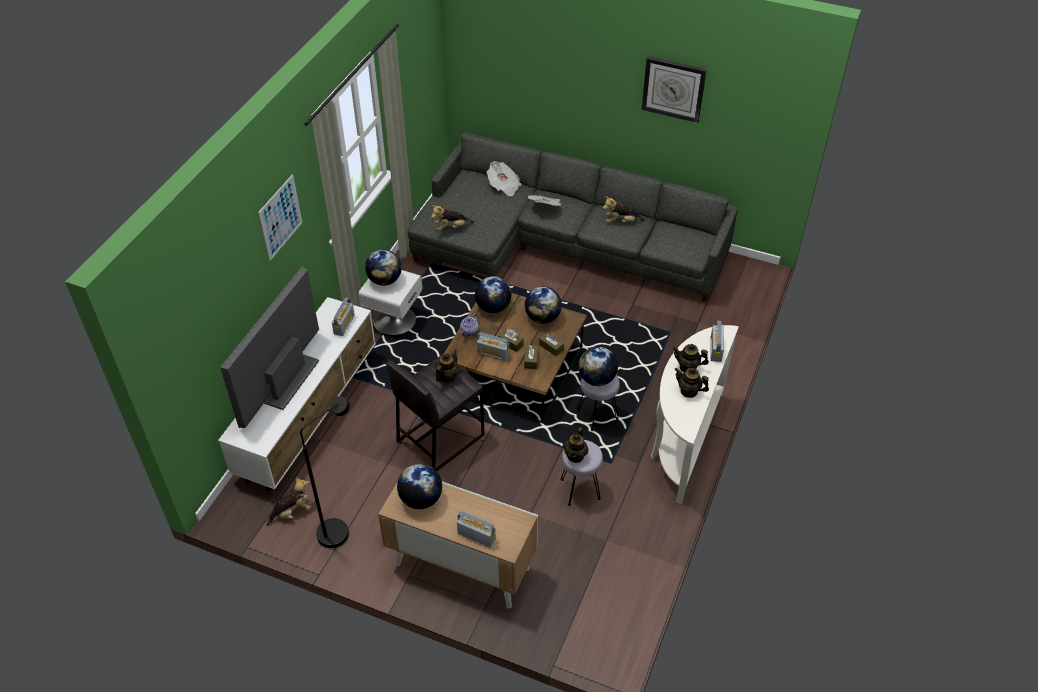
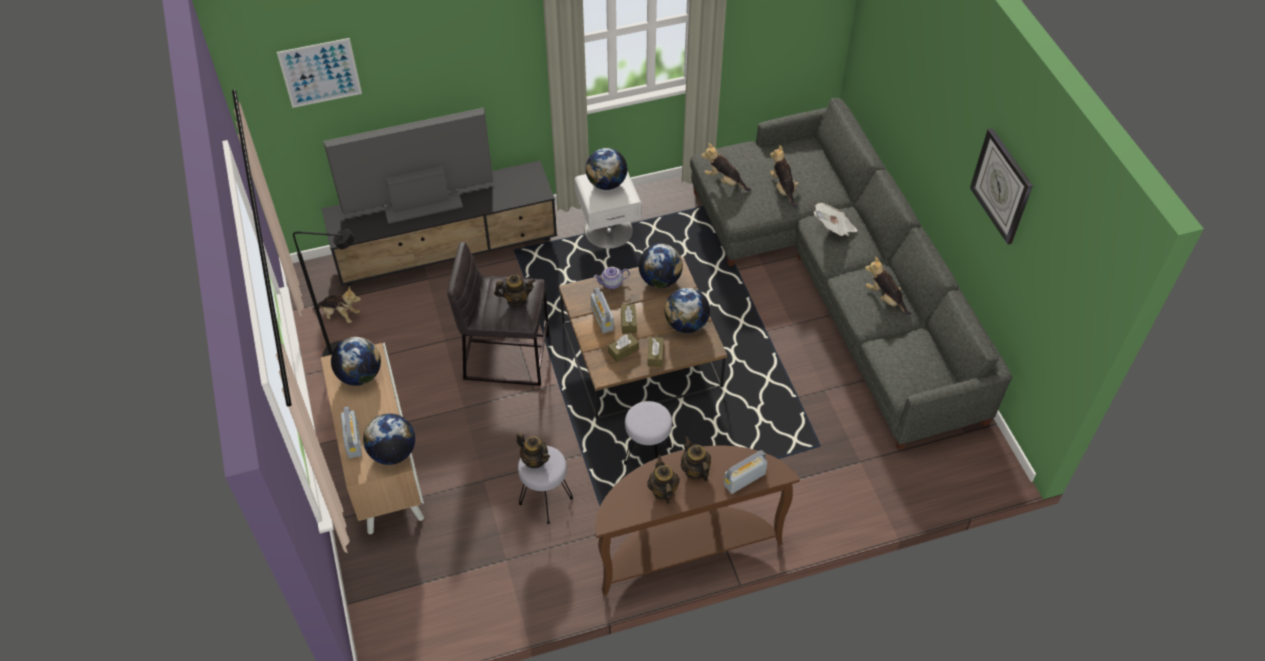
camera: 50 degrees right, 5 degrees up
white tv stand [218,297,376,491] -> black tv stand [322,161,557,286]
picture [258,174,302,261] -> picture moved to [277,38,362,108]
radio [332,298,355,336] -> none
newspaper [487,161,522,197] -> none
teapot [563,427,589,463] -> teapot turned 120 degrees counterclockwise [517,432,550,468]
globe [579,347,618,386] -> globe moved to [363,413,415,465]
white console table [651,325,739,504] -> brown console table [595,446,800,596]
none -> plush toy [770,145,798,208]

